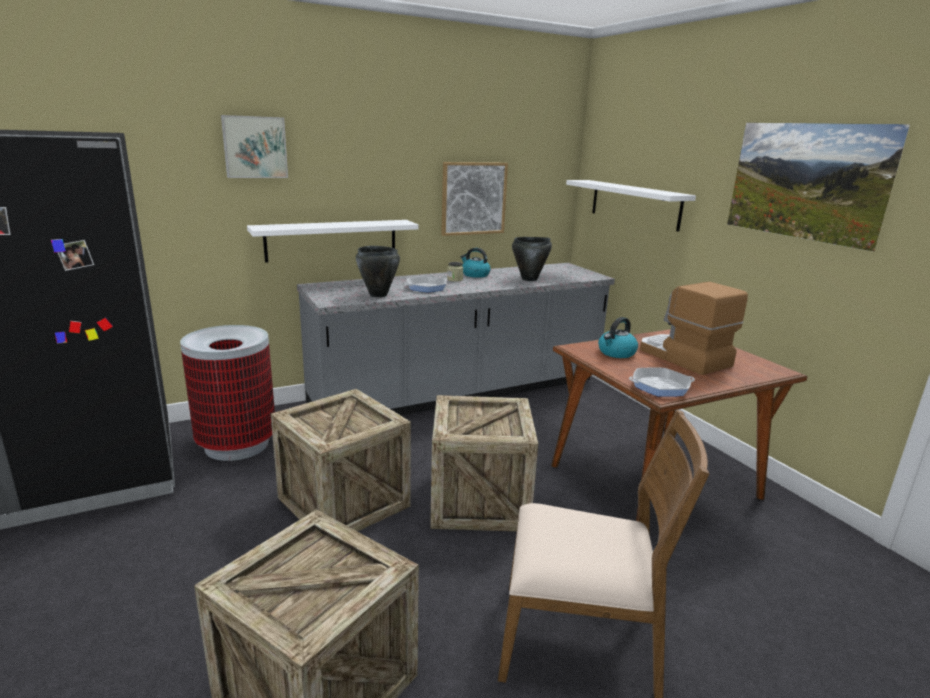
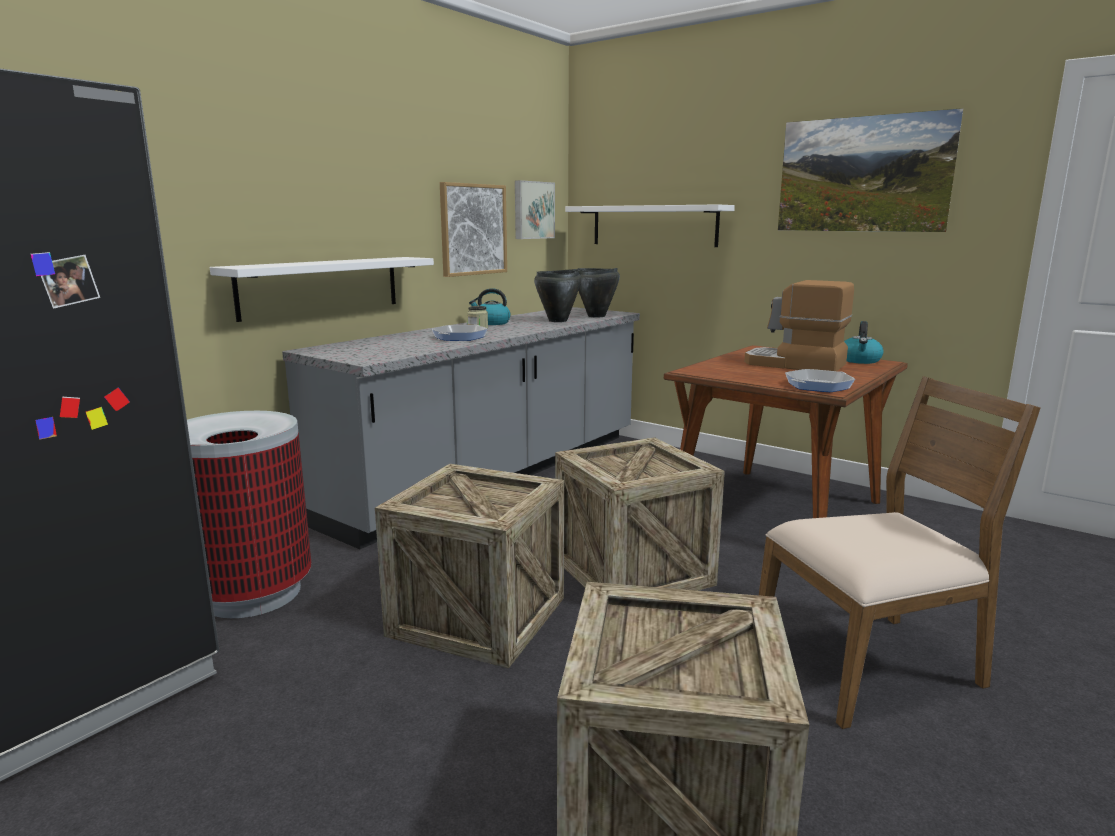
camera: 25 degrees left, 5 degrees down
picture [221,115,288,178] -> picture moved to [515,180,555,239]
black cooking pot [356,246,400,297] -> black cooking pot moved to [577,268,620,317]
kettle [598,317,638,358] -> kettle moved to [844,321,884,364]

